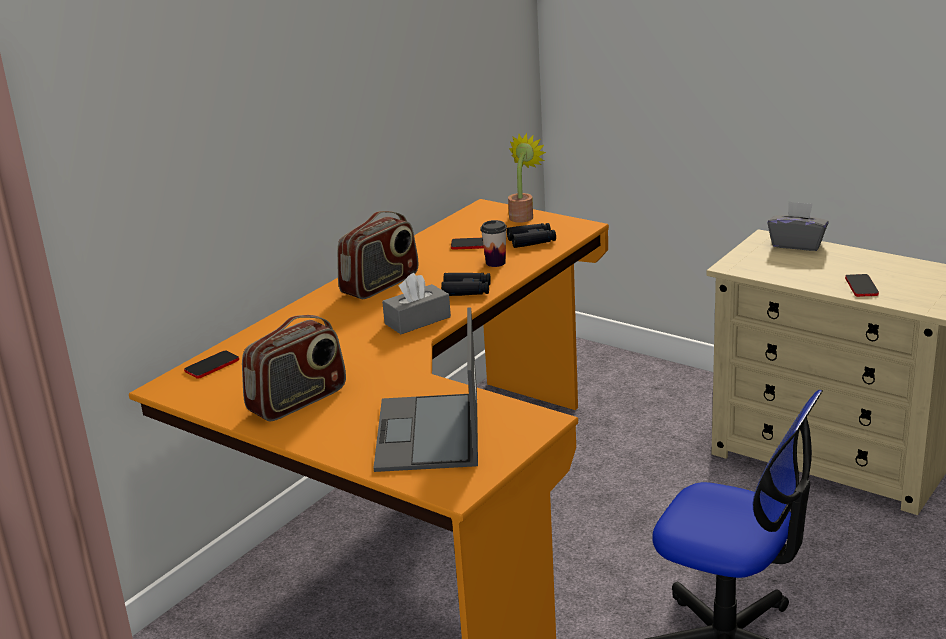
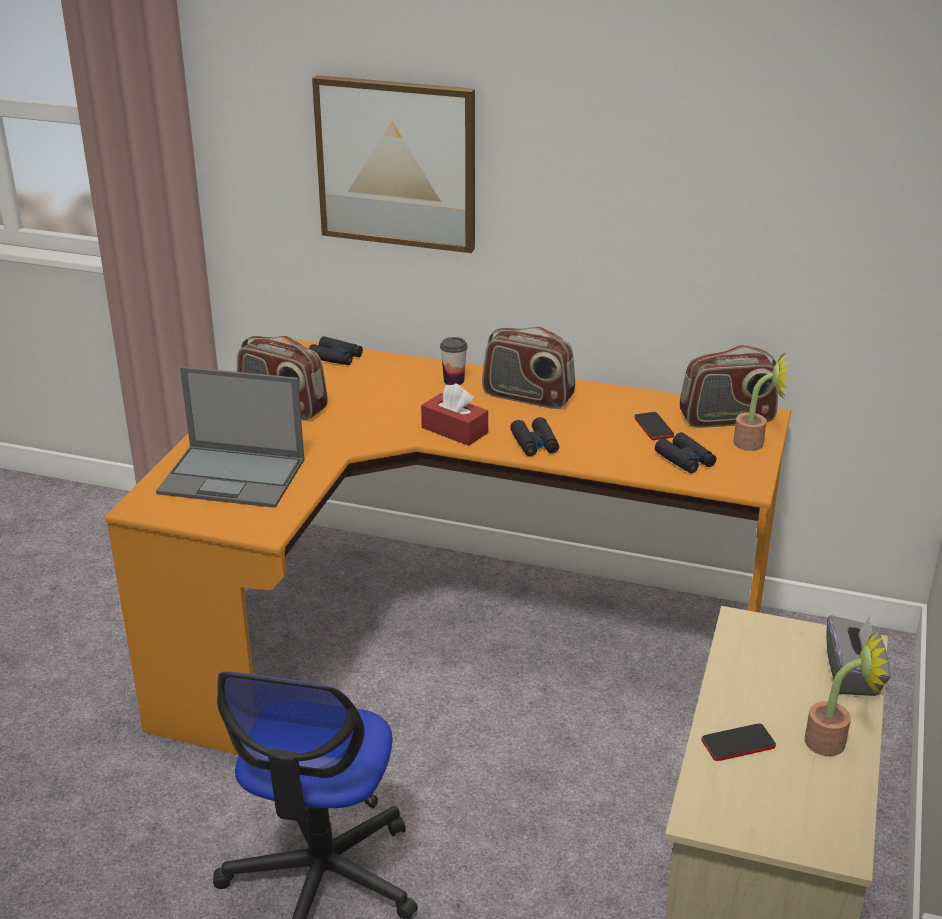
camera: 70 degrees right, 5 degrees up
phone [184,350,239,379] -> black binoculars [309,336,363,365]
laptop [373,307,478,472] -> laptop turned 150 degrees counterclockwise [156,367,305,508]
grey tissue box [382,273,451,334] -> red tissue box [421,383,488,446]
cup [481,220,507,267] -> cup moved to [440,337,468,385]
none -> picture [312,75,475,253]
none -> radio [680,345,778,428]
none -> potted plant [805,628,889,756]

